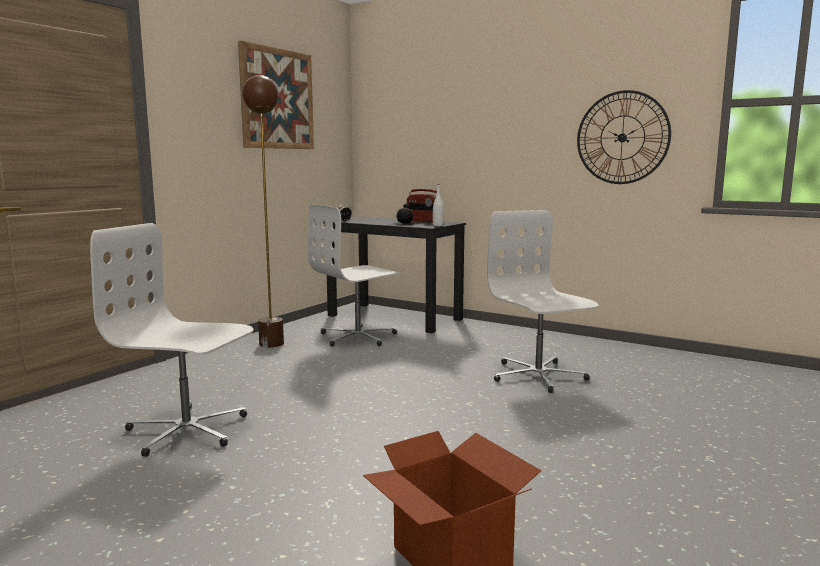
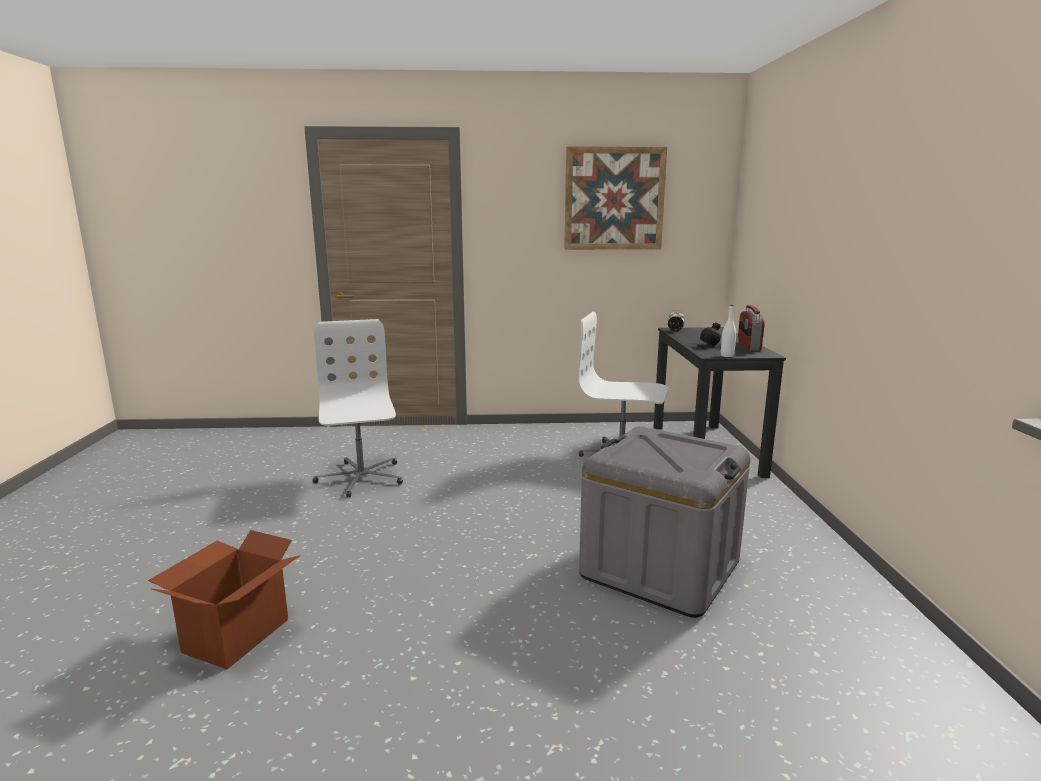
camera: 55 degrees right, 5 degrees up
brown floor lamp [242,75,284,348] -> none
white office chair [487,210,599,393] -> grey storage box [579,426,750,618]
wall clock [577,90,671,184] -> none

